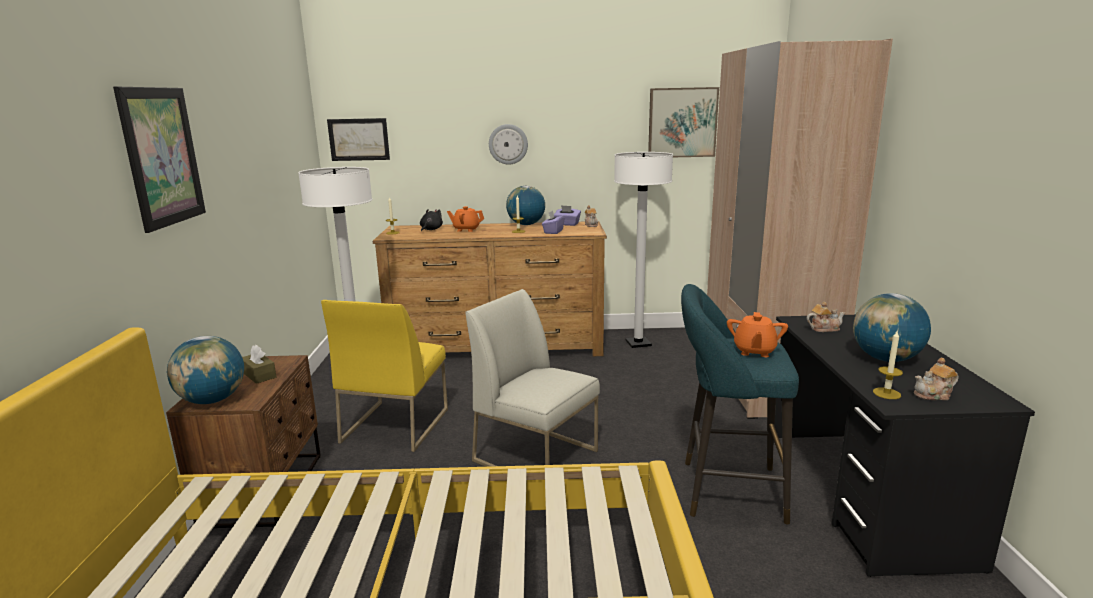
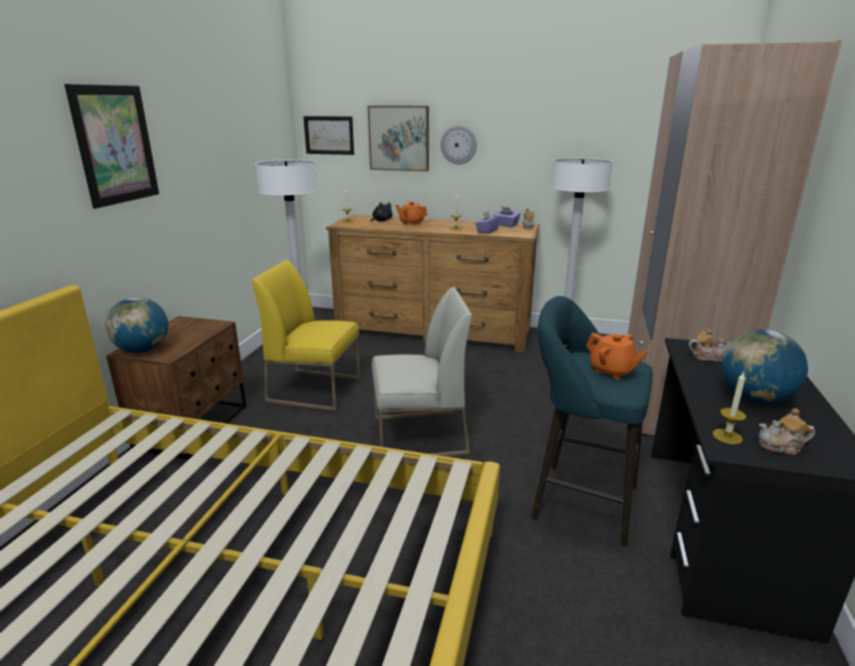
camera: 15 degrees right, 5 degrees up
brown tissue box [242,345,276,384] -> none
yellow chair [321,300,448,452] -> yellow chair turned 75 degrees clockwise [252,260,360,411]
white chair [466,289,600,467] -> white chair turned 120 degrees clockwise [372,287,472,457]
globe [506,186,545,225] -> none
picture [648,87,719,157] -> picture moved to [368,106,429,172]
orange teapot [727,312,788,357] -> orange teapot turned 75 degrees counterclockwise [586,333,648,379]

